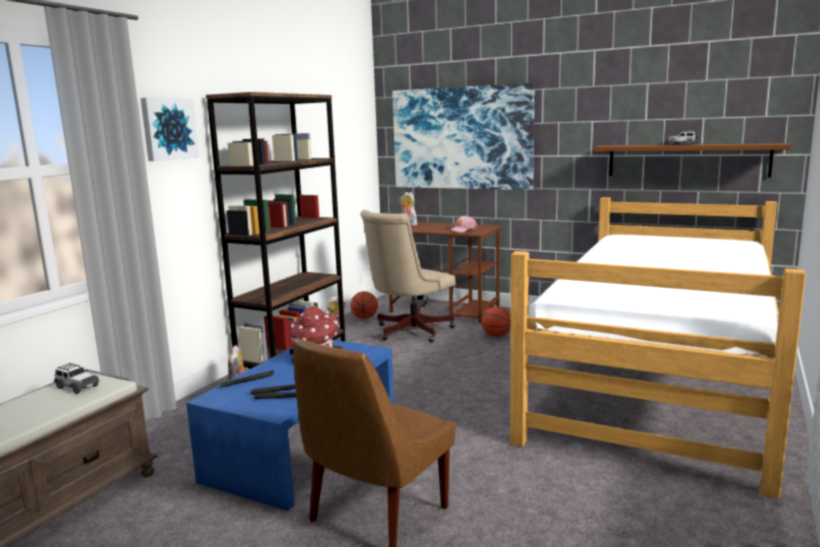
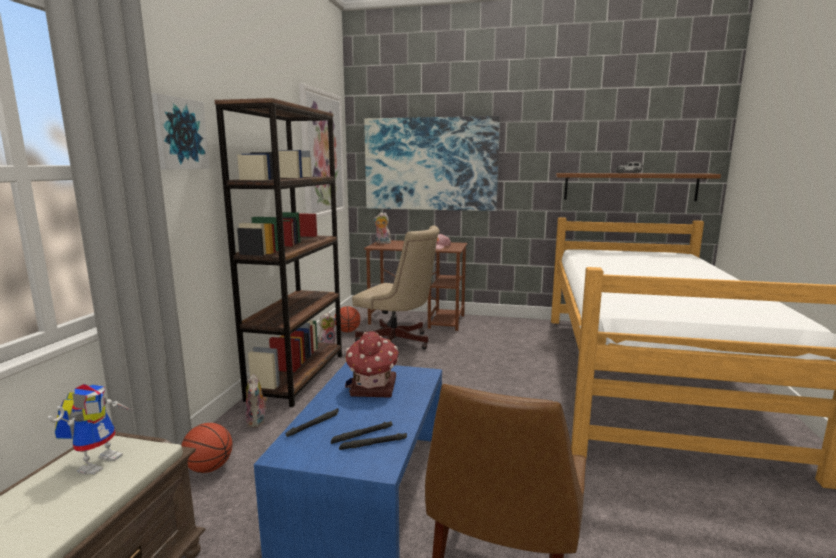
camera: 15 degrees left, 0 degrees up
toy car [54,363,100,394] -> toy robot [48,384,133,475]
beige office chair [361,210,455,342] -> beige office chair turned 90 degrees counterclockwise [352,226,440,350]
basketball [481,306,511,337] -> basketball moved to [181,423,232,473]
none -> picture [299,83,345,218]

